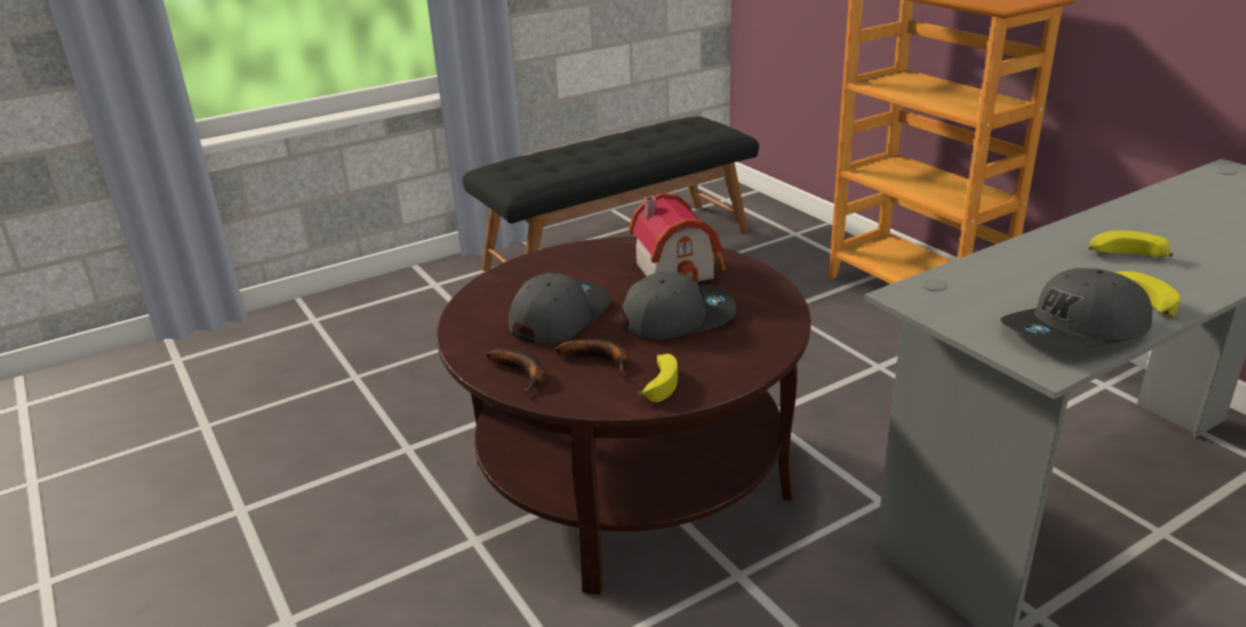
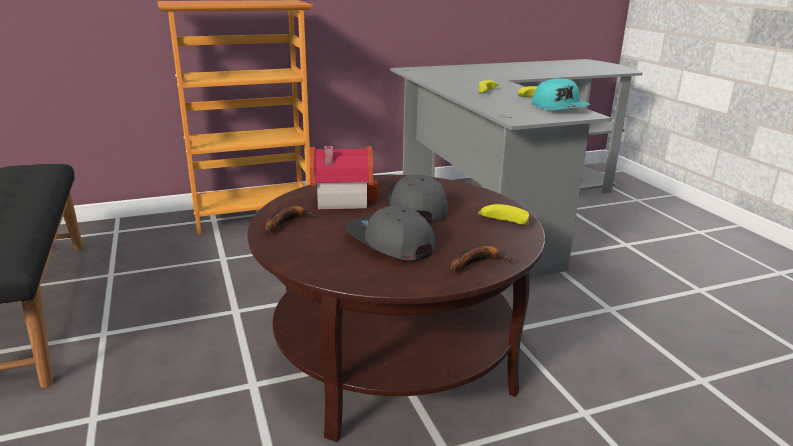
camera: 80 degrees left, 5 degrees down
banana [555,339,629,375] -> banana moved to [266,206,318,231]
grey cap [1000,268,1152,349] -> turquoise cap [532,78,590,110]

